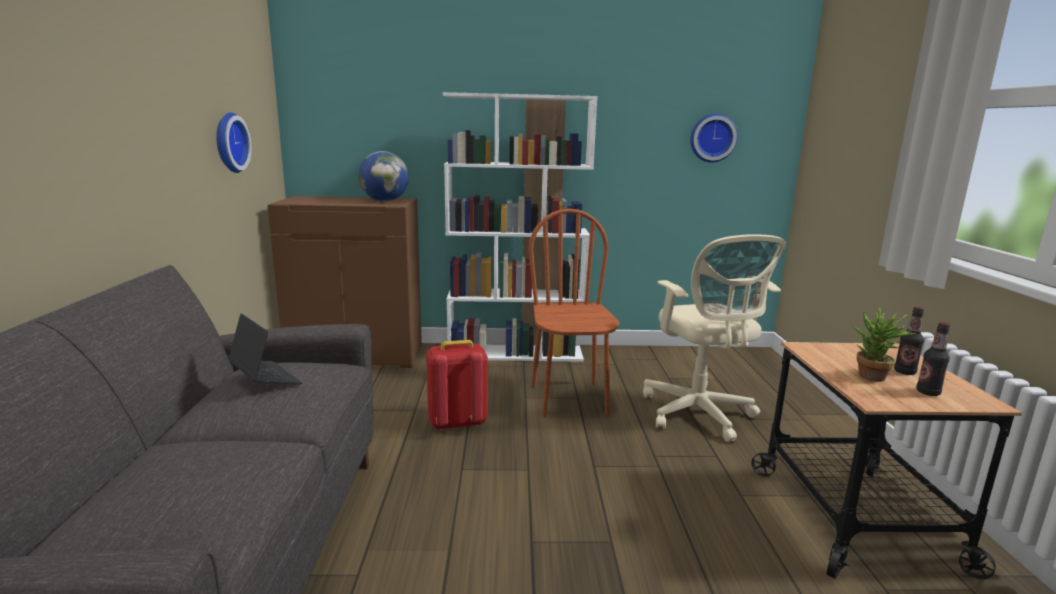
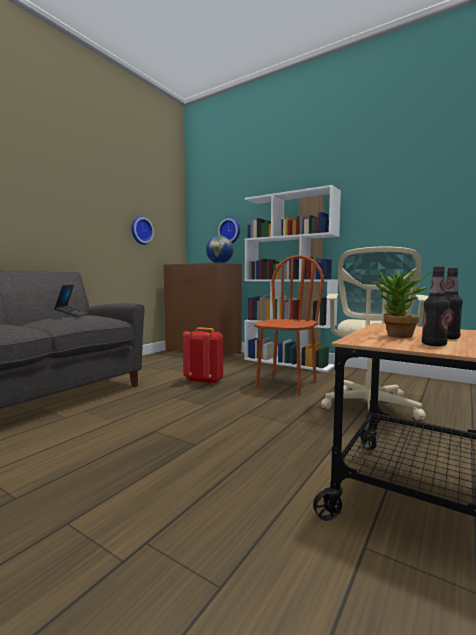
camera: 35 degrees right, 10 degrees down
wall clock [690,114,738,162] -> wall clock moved to [218,217,240,243]

